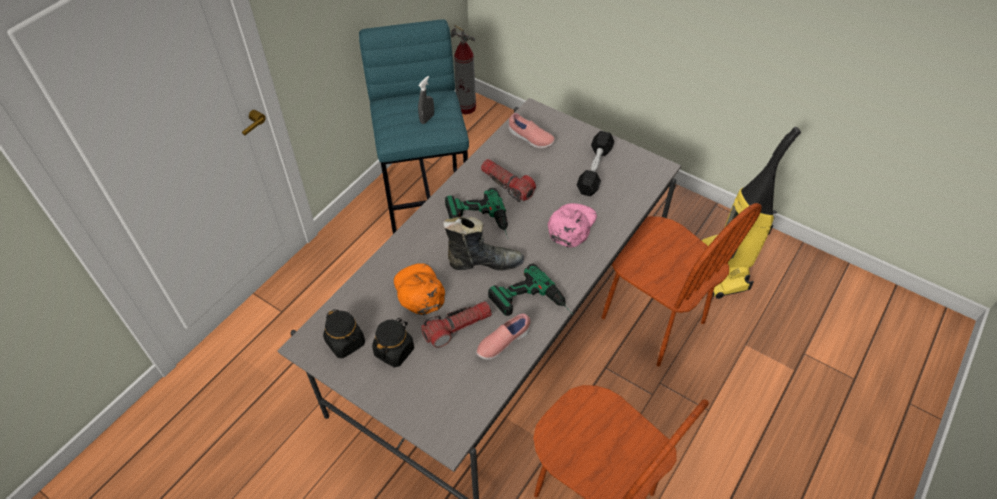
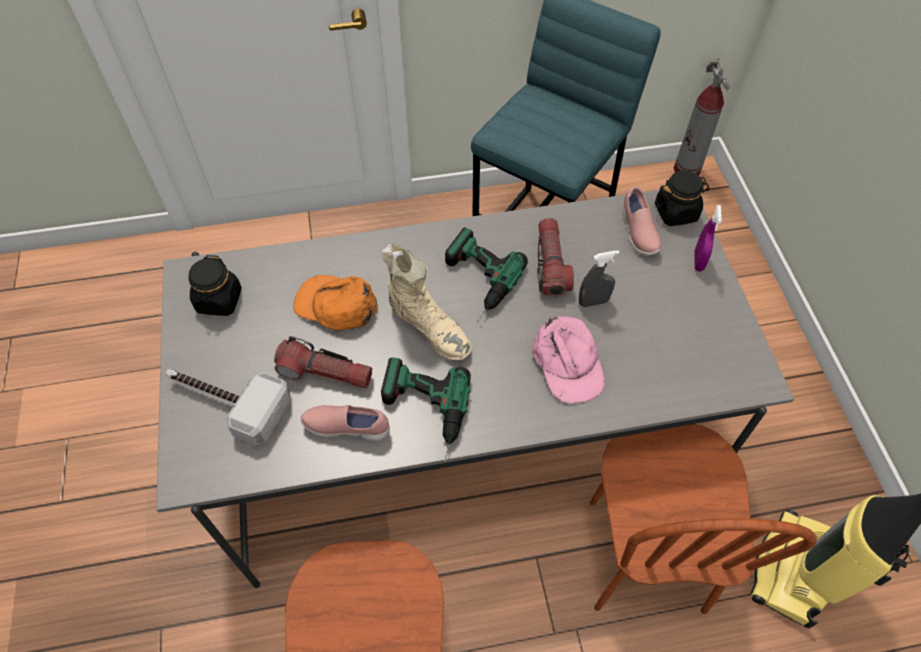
camera: 45 degrees right, 5 degrees up
black jar [372,318,414,367] -> black jar moved to [655,170,710,226]
orange cap [394,263,445,315] -> orange cap turned 90 degrees counterclockwise [293,275,378,331]
grey spray bottle [418,76,434,124] -> grey spray bottle moved to [579,250,620,307]
black boot [443,217,524,270] -> beige boot [381,243,472,360]
pink cap [548,203,597,248] -> pink cap turned 90 degrees clockwise [532,316,605,403]
black dumbbell [577,131,614,196] -> none
none -> hammer [166,369,291,445]
none -> purple spray bottle [694,205,722,272]

